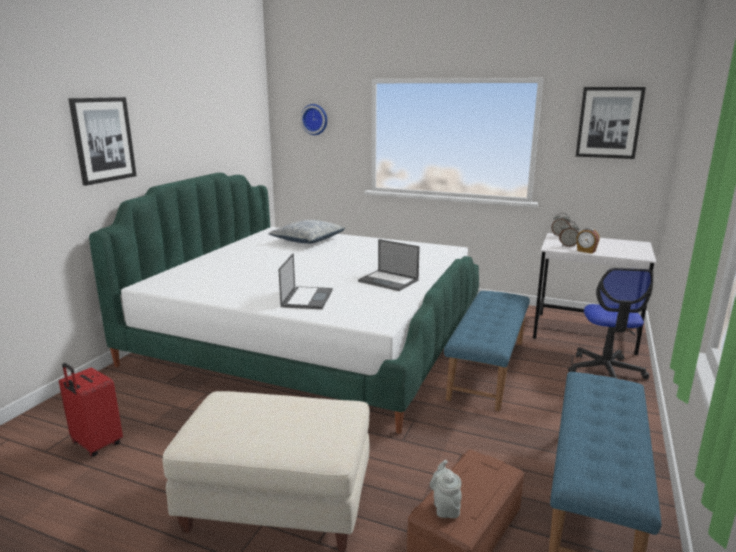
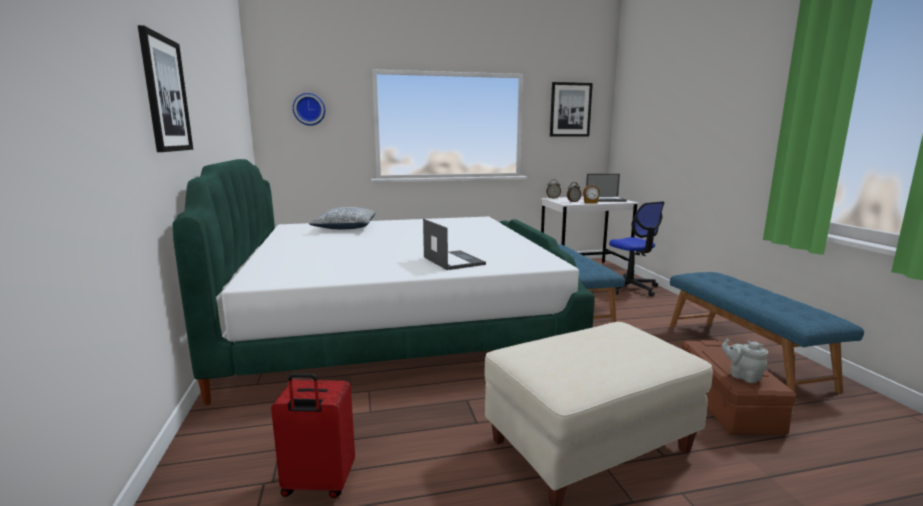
camera: 35 degrees left, 5 degrees down
laptop [358,239,420,291] -> laptop moved to [586,174,627,202]

